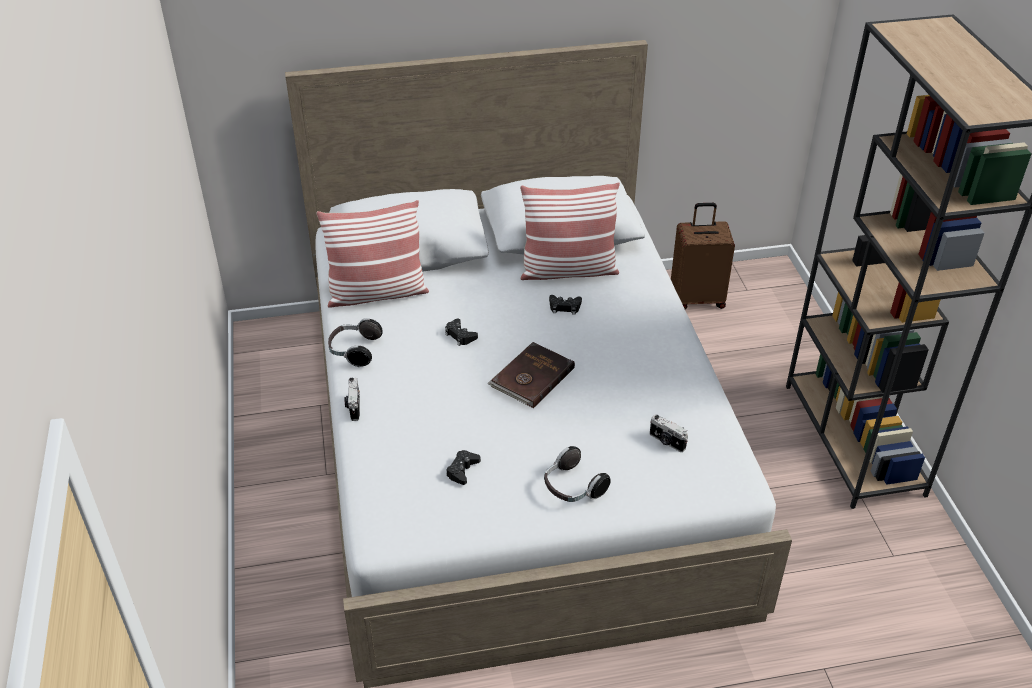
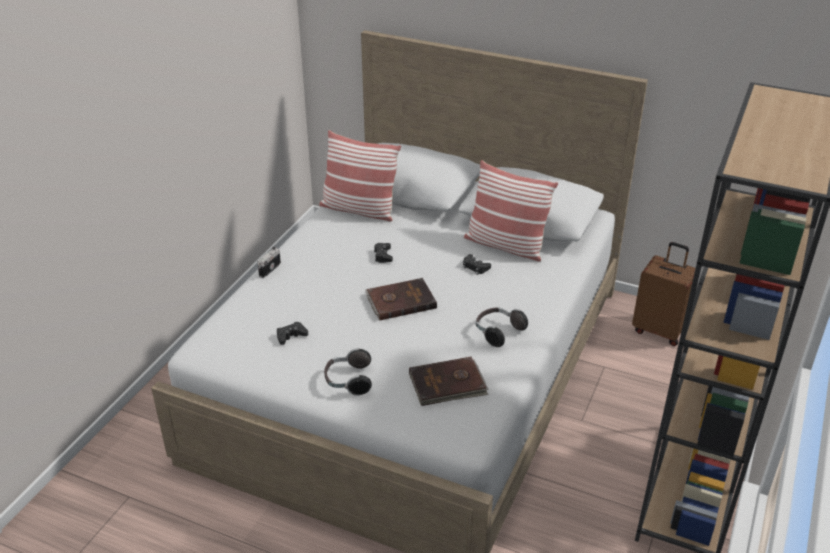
camera: 35 degrees right, 5 degrees down
headphones [328,318,383,367] -> headphones moved to [476,307,528,347]
camera [650,414,688,452] -> brown book [409,357,488,406]

